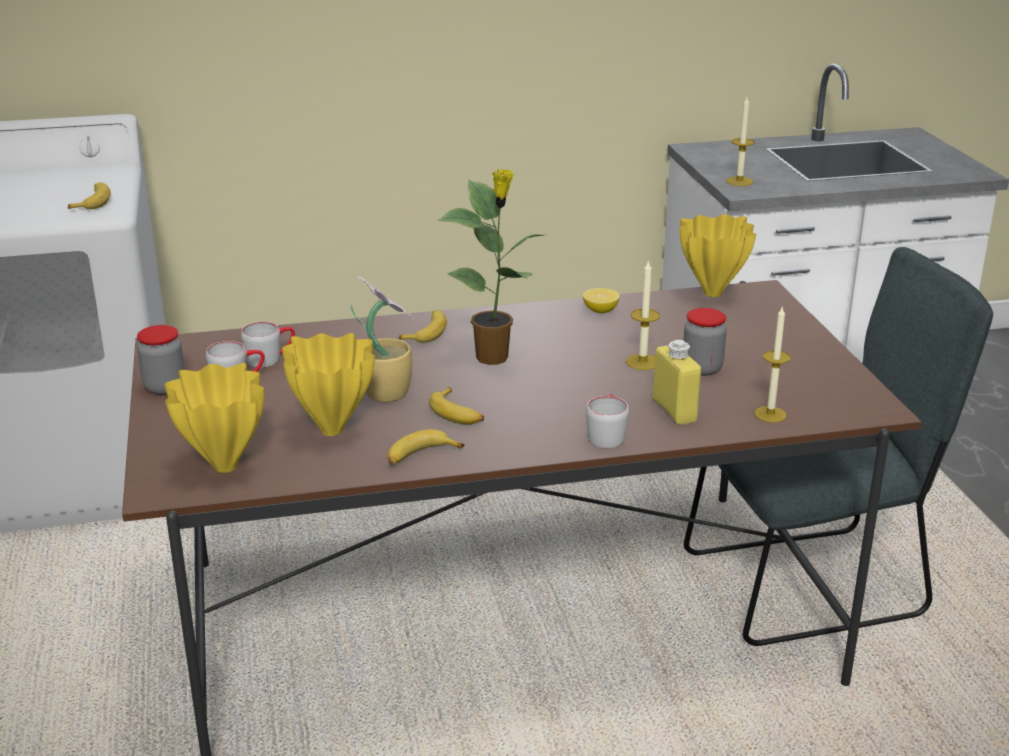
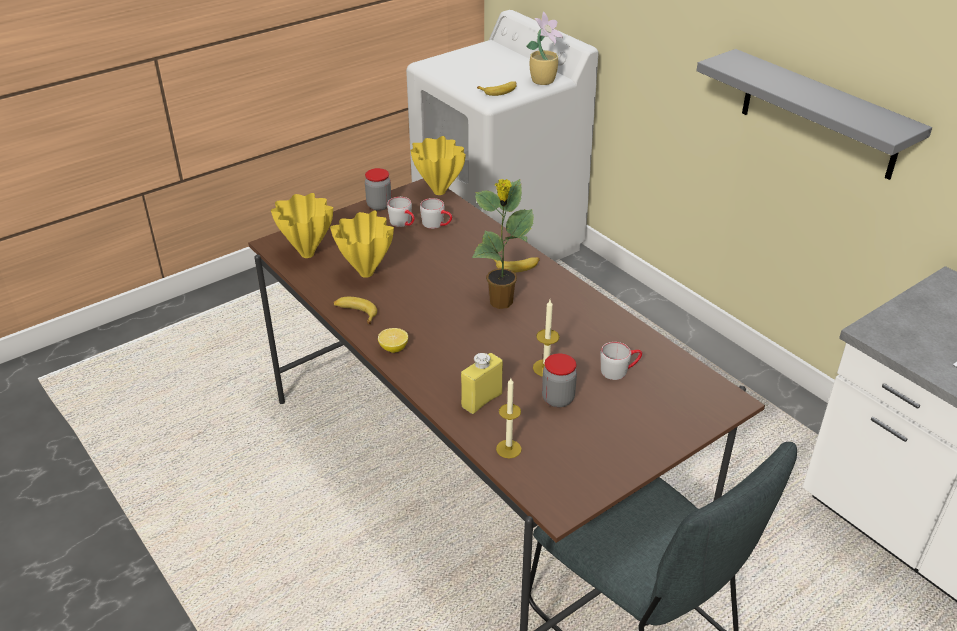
camera: 65 degrees right, 10 degrees up
potted plant [350,277,414,402] -> potted plant moved to [526,11,563,85]
banana [429,387,484,425] -> none
lemon [583,288,620,314] -> lemon moved to [378,328,408,353]
grey mug [586,394,629,449] -> grey mug moved to [600,342,642,380]
yellow vase [679,214,756,297] -> yellow vase moved to [411,136,466,195]
candle [726,97,755,186] -> none
none -> grey shelf [696,49,932,180]

